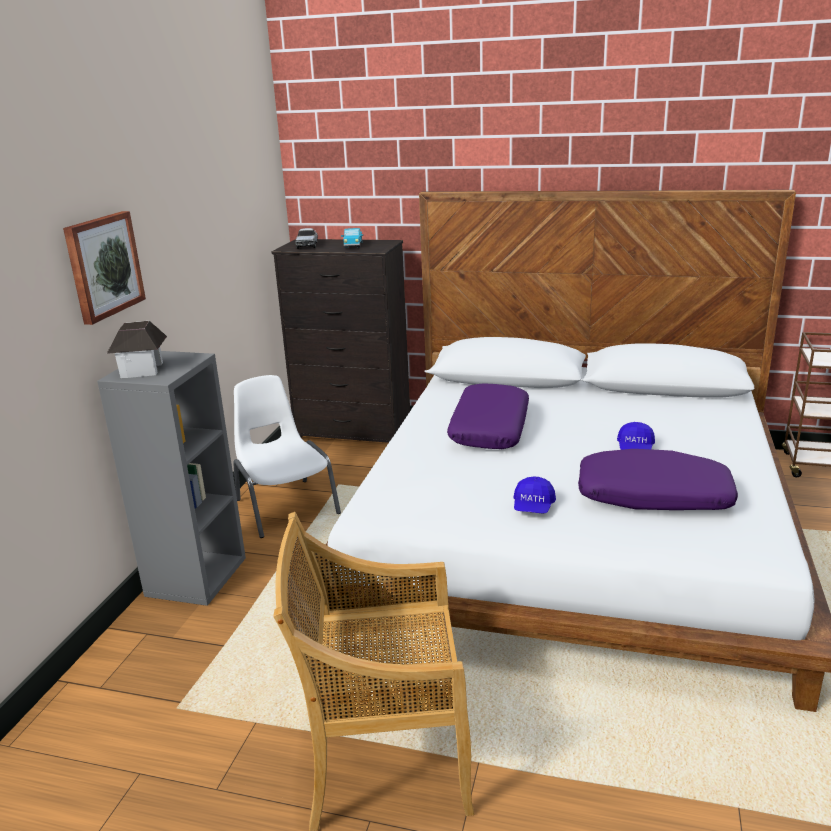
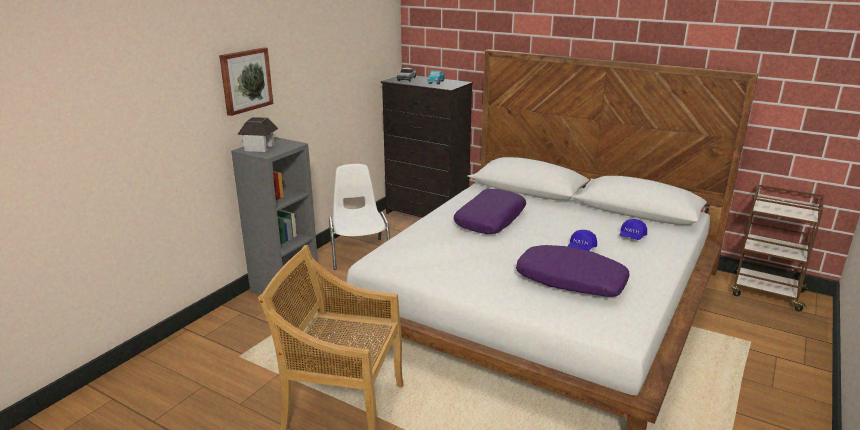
camera: 15 degrees right, 0 degrees up
blue cap [513,476,556,514] -> blue cap moved to [619,219,647,240]

